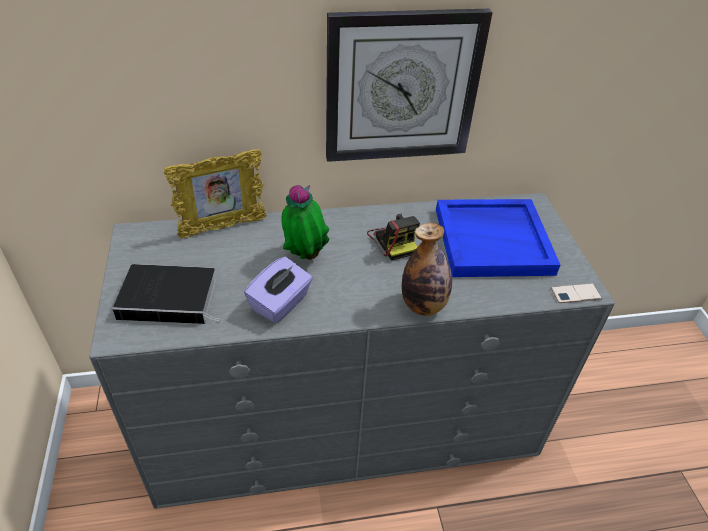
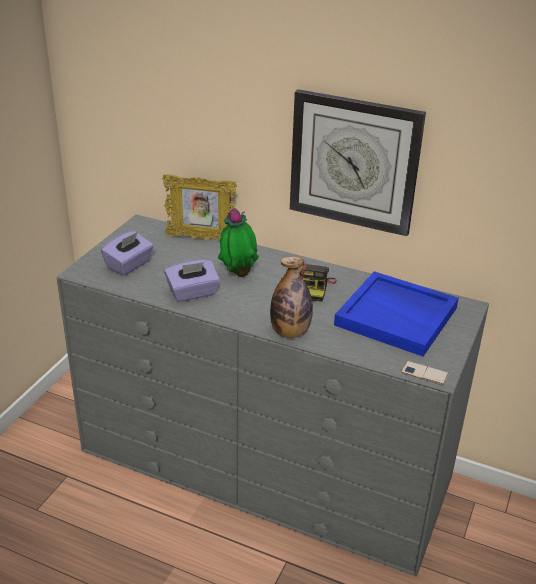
camera: 35 degrees right, 10 degrees down
book [112,264,224,324] -> purple tissue box [101,231,154,276]

